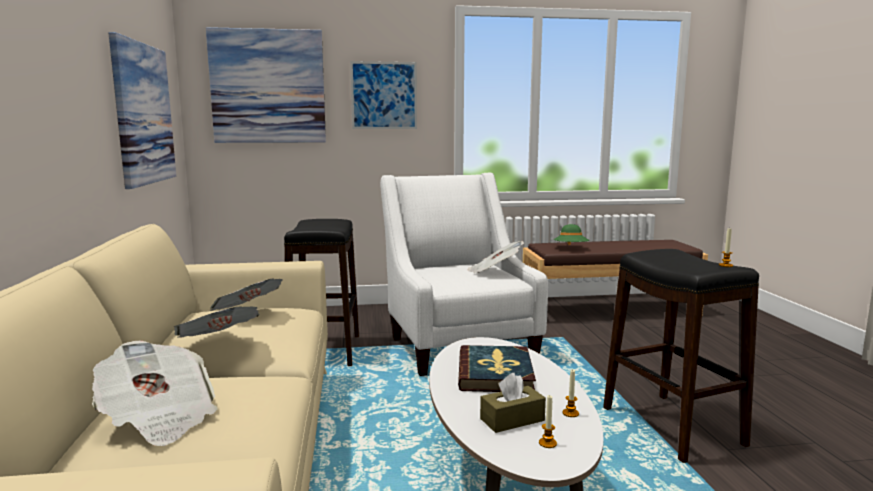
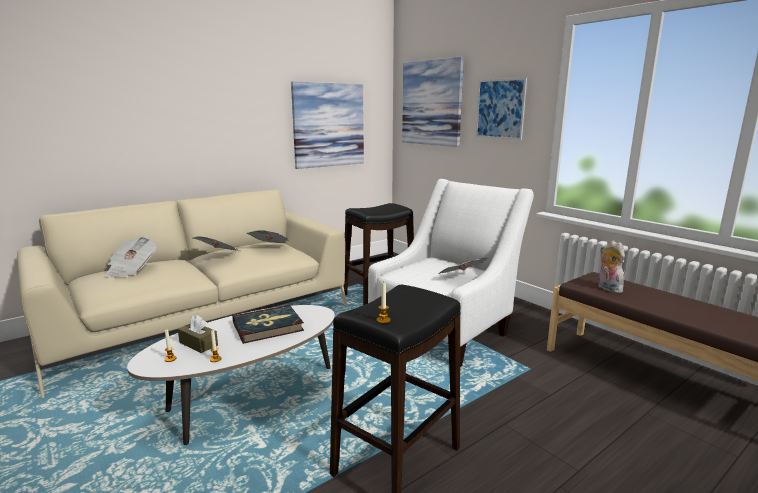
camera: 60 degrees right, 5 degrees up
green hat [554,224,589,245] -> plush toy [598,241,626,293]

